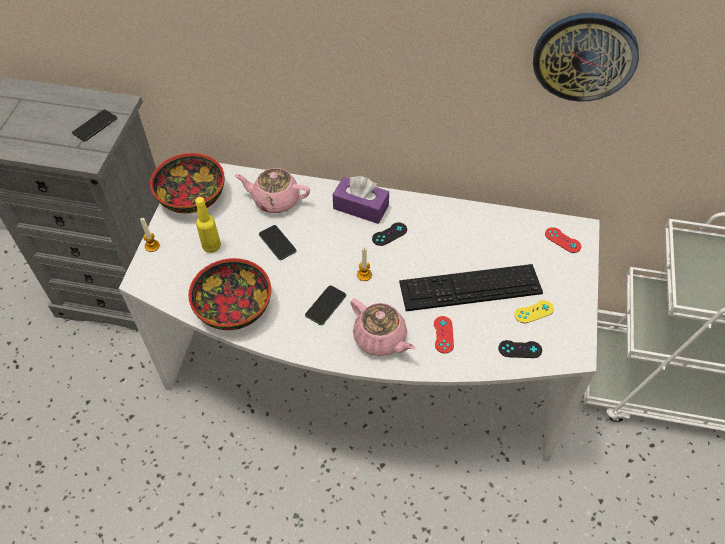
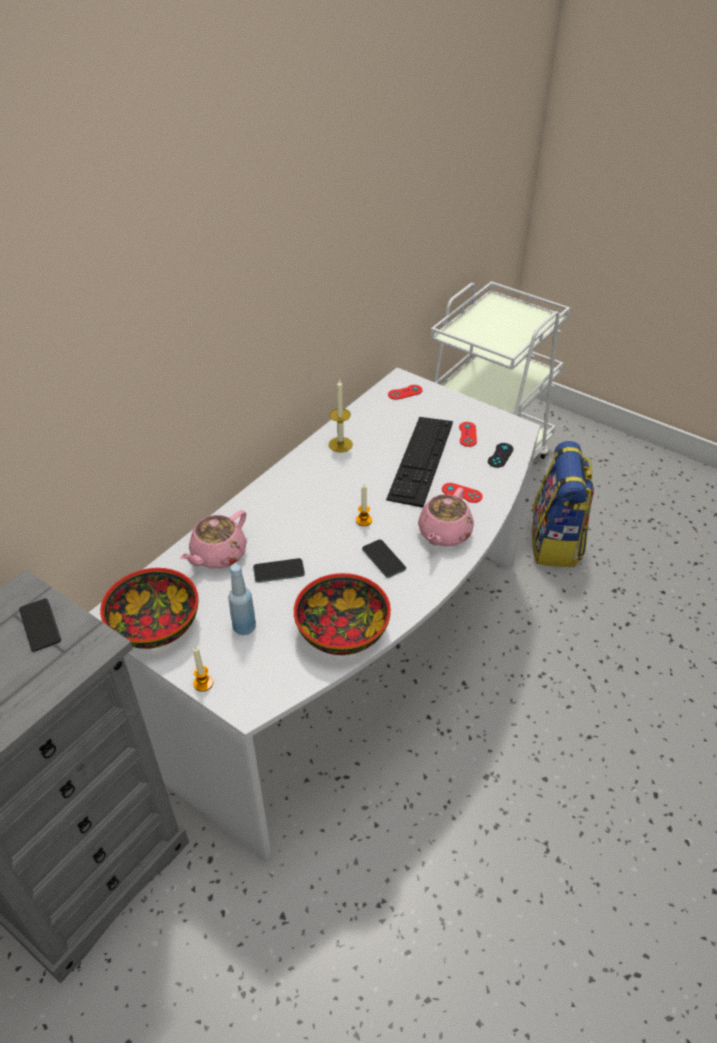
camera: 65 degrees left, 10 degrees down
yellow bottle [195,197,221,253] -> blue bottle [228,564,256,635]
purple tissue box [333,176,389,224] -> none
pink teapot [350,298,415,356] -> pink teapot turned 135 degrees clockwise [418,487,474,546]
black game controller [372,222,407,246] -> none
yellow game controller [514,300,554,323] -> red game controller [459,422,477,447]
wall clock [533,13,639,102] -> none
none -> candle [329,379,353,452]
none -> backpack [532,441,594,567]

